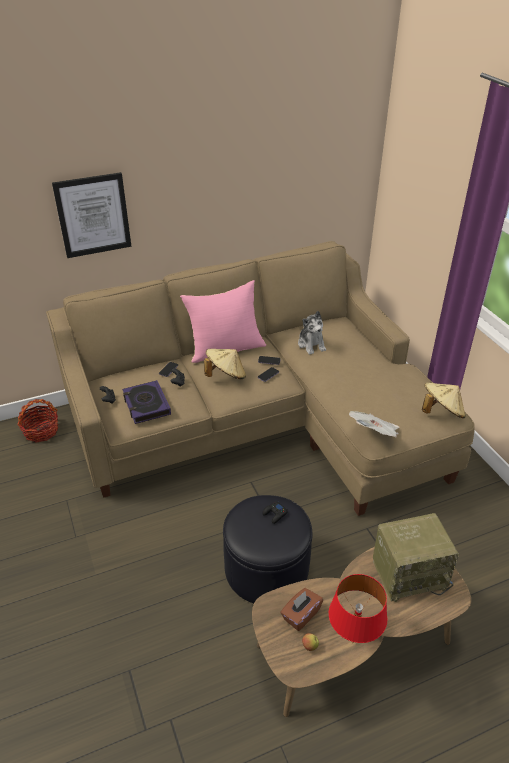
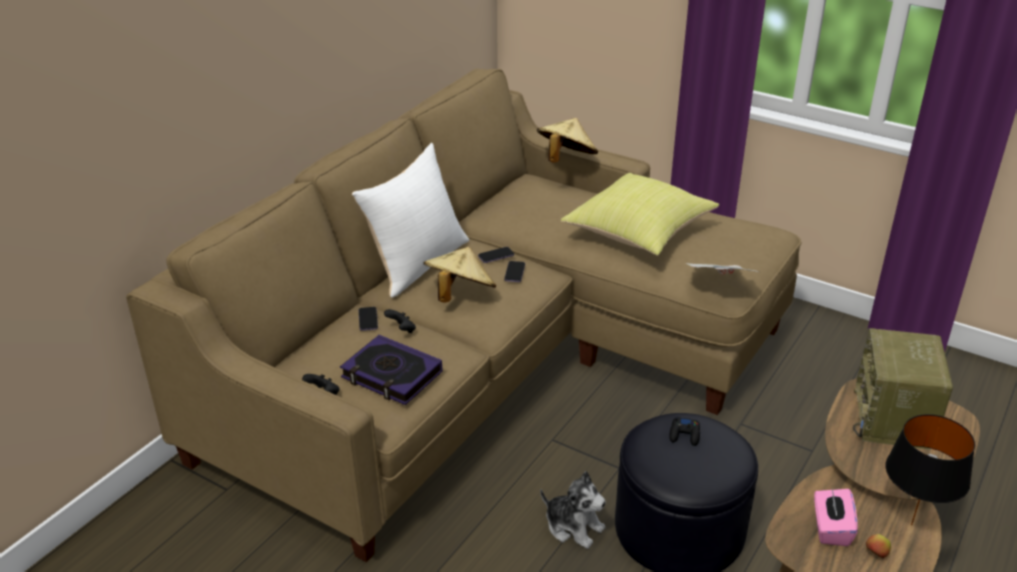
camera: 35 degrees left, 5 degrees down
basket [17,399,59,443] -> none
picture [52,172,131,258] -> none
pink pillow [180,280,266,363] -> white pillow [352,143,469,298]
brown tissue box [280,588,323,631] -> pink tissue box [814,488,858,546]
plush toy [298,311,326,355] -> plush toy moved to [540,471,606,549]
red table lamp [329,574,387,643] -> black table lamp [885,414,975,525]
radio [373,513,459,602] -> radio turned 150 degrees clockwise [853,328,953,450]
beige hat [422,383,466,418] -> beige hat moved to [537,118,598,163]
none -> yellow pillow [561,173,719,256]

